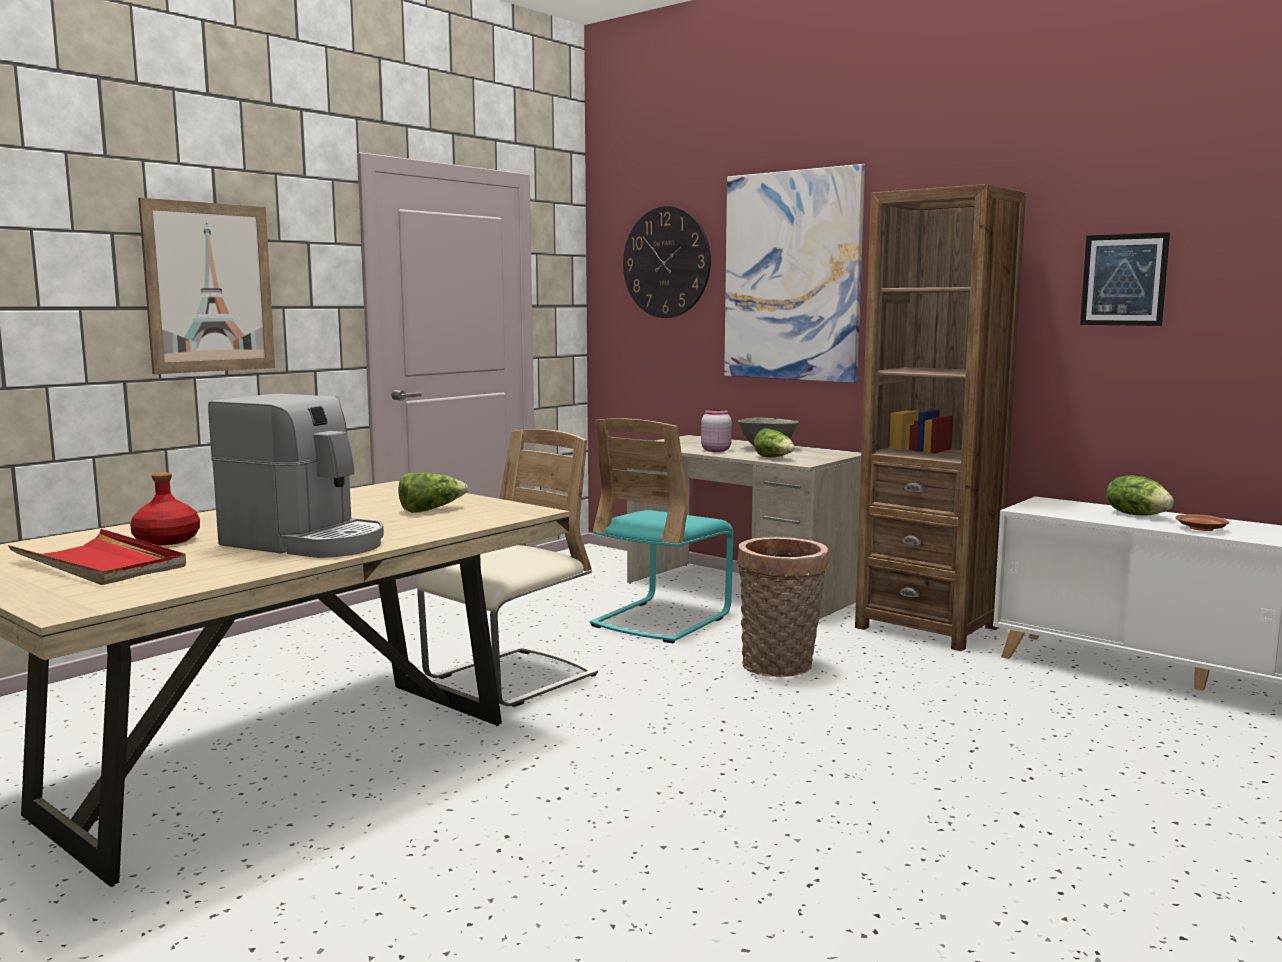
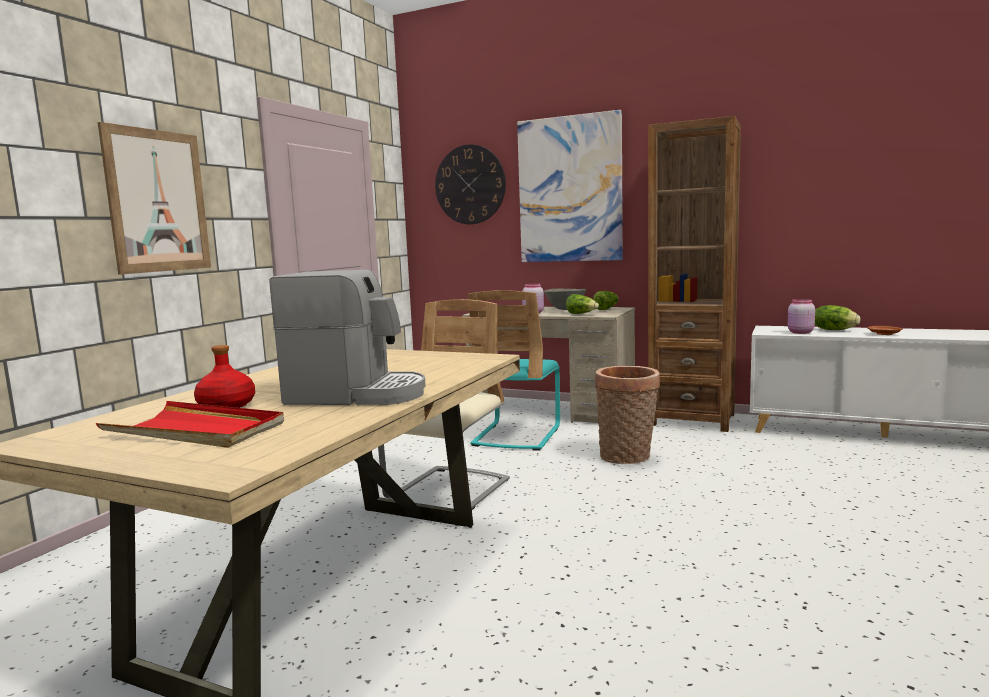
camera: 15 degrees left, 0 degrees up
lettuce [398,472,468,513] -> lettuce moved to [593,291,619,310]
picture [1080,232,1170,326] -> none
none -> pink jar [788,299,815,334]

